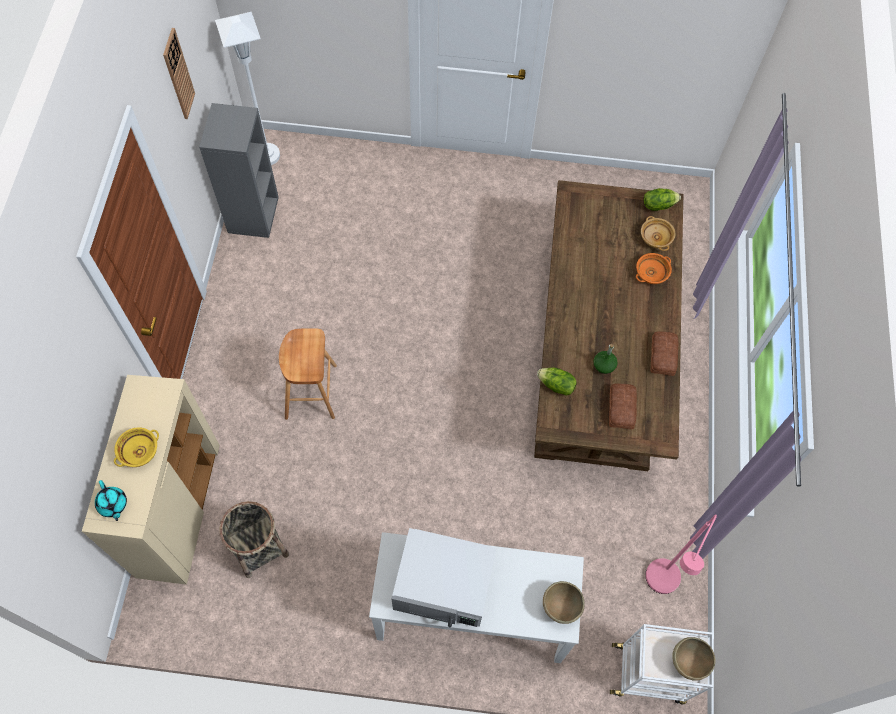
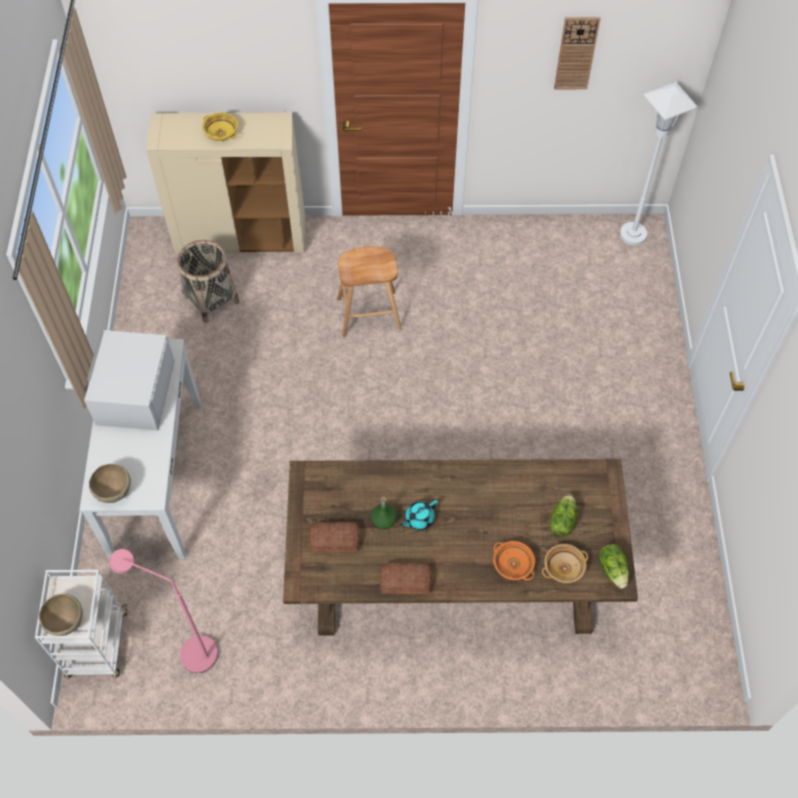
camera: 85 degrees right, 5 degrees down
turquoise teapot [95,480,127,521] -> turquoise teapot moved to [400,500,438,530]
grey bookcase [199,103,279,238] -> none
lettuce [537,368,576,396] -> lettuce moved to [550,494,578,536]

